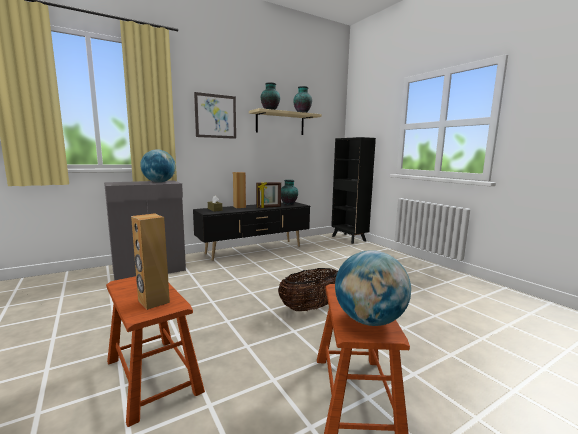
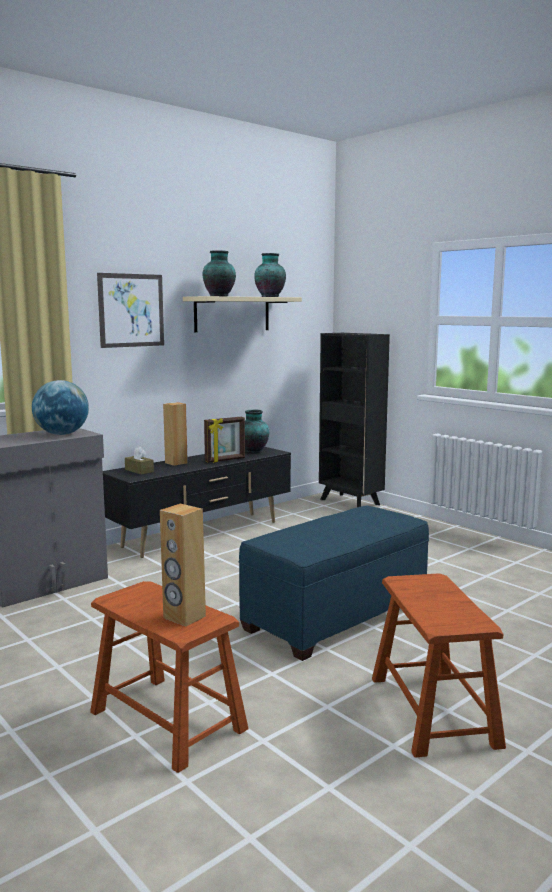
camera: 10 degrees left, 0 degrees up
basket [278,268,338,311] -> blue ottoman [239,505,429,661]
globe [335,250,411,326] -> none

